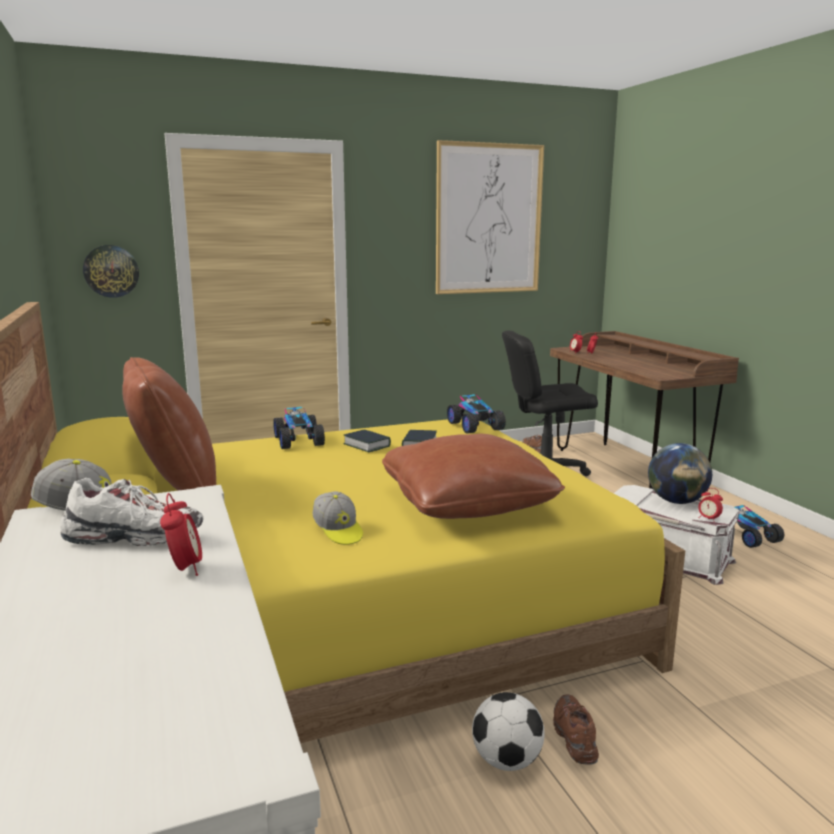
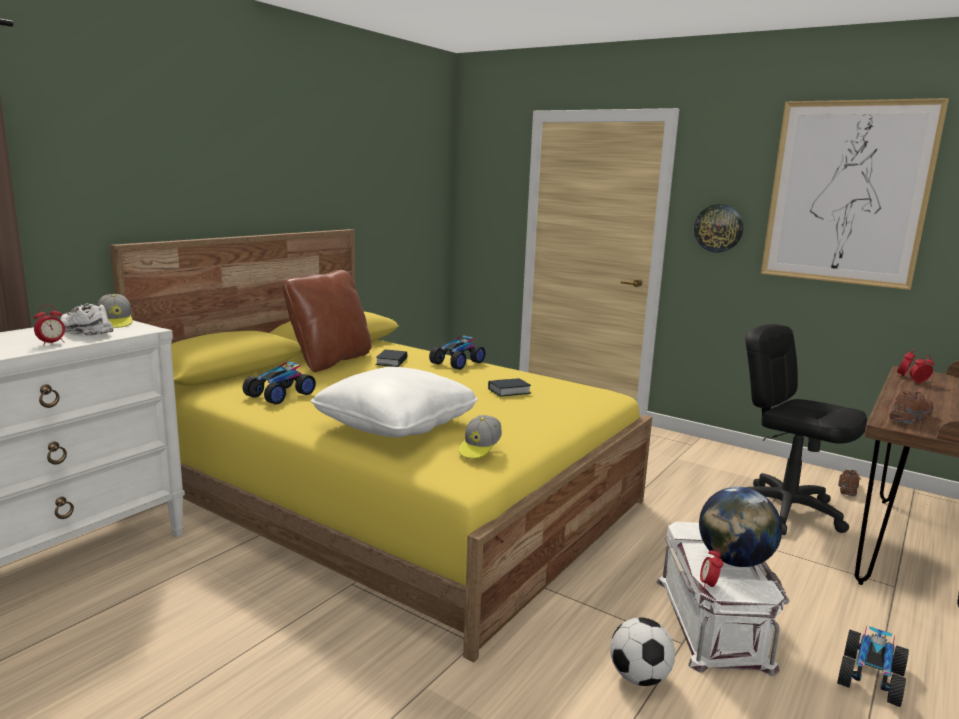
camera: 55 degrees right, 0 degrees up
white shoe [60,478,204,546] -> white shoe turned 150 degrees clockwise [59,303,113,336]
wall clock [83,245,139,298] -> wall clock moved to [694,204,743,253]
cap [313,491,363,545] -> cap moved to [459,415,502,459]
book [344,429,391,452] -> book moved to [375,350,408,367]
brown pillow [382,434,565,519] -> white pillow [311,367,478,437]
toy car [447,394,506,434] -> toy car moved to [243,361,316,405]
football [472,692,545,771] -> football moved to [610,617,675,686]
brown shoe [553,694,599,764] -> brown shoe moved to [889,391,934,424]

